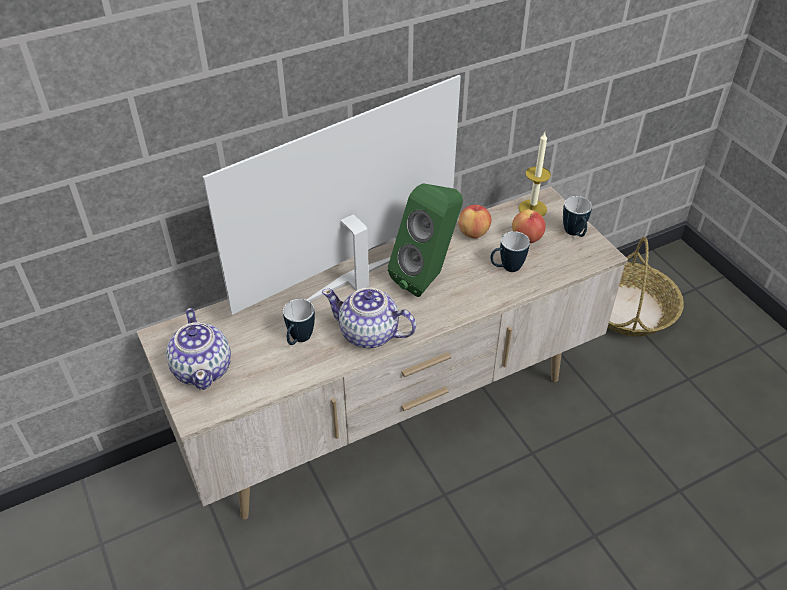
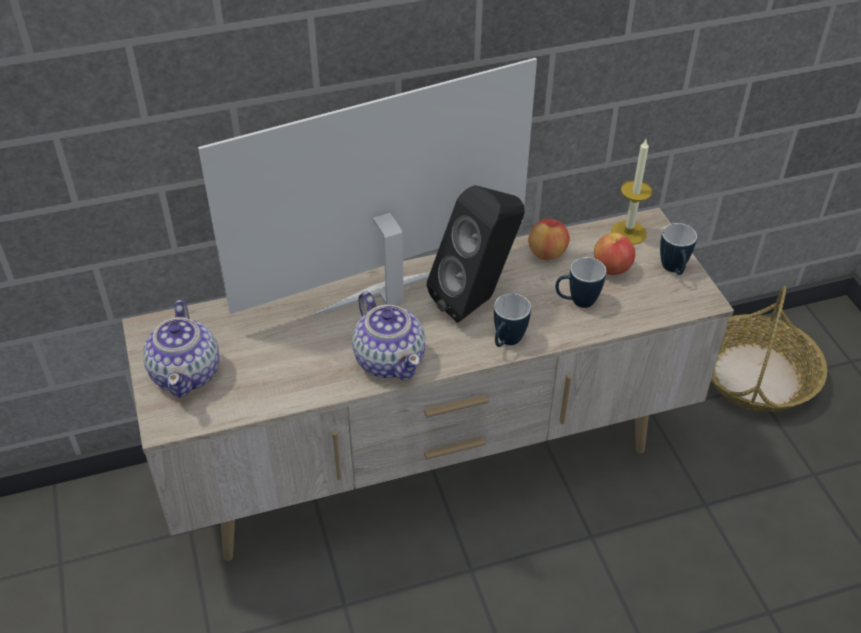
camera: 10 degrees right, 0 degrees up
mug [283,299,315,345] -> mug moved to [494,293,531,347]
teapot [322,287,416,348] -> teapot turned 150 degrees counterclockwise [352,291,425,381]
green speaker [388,183,463,297] -> black speaker [427,185,525,323]

